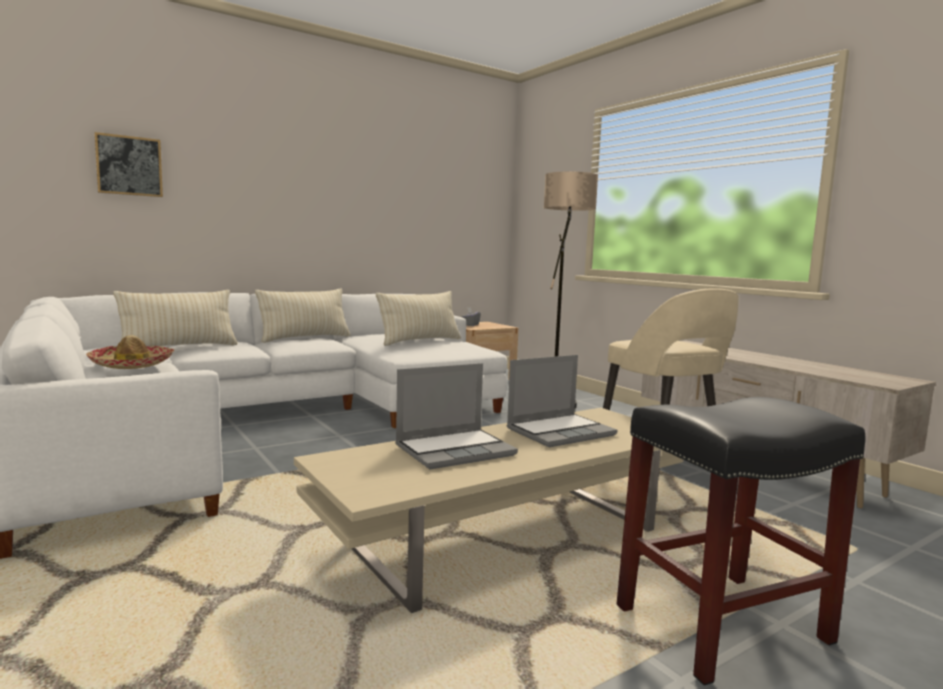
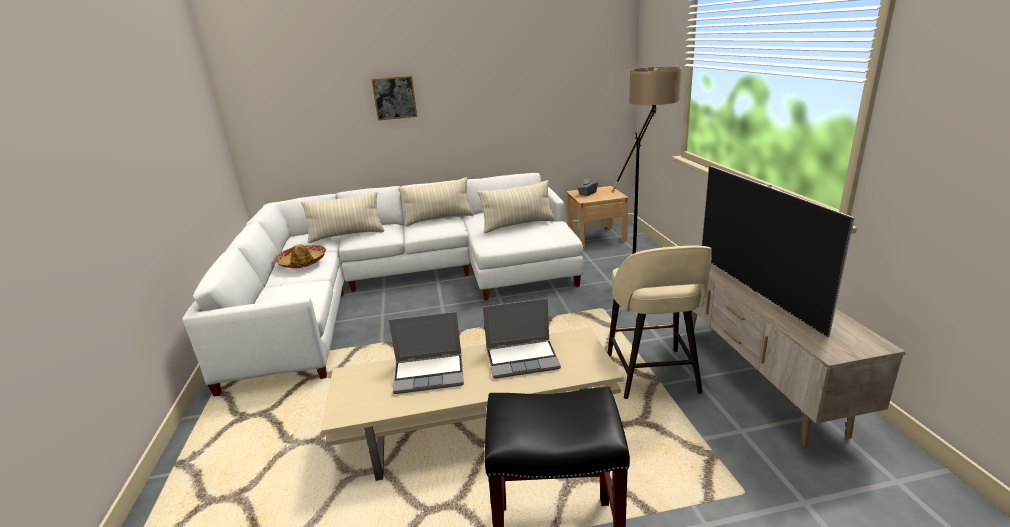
camera: 25 degrees right, 15 degrees up
picture [94,132,163,197] -> picture moved to [371,76,417,121]
none -> television [702,166,855,337]

